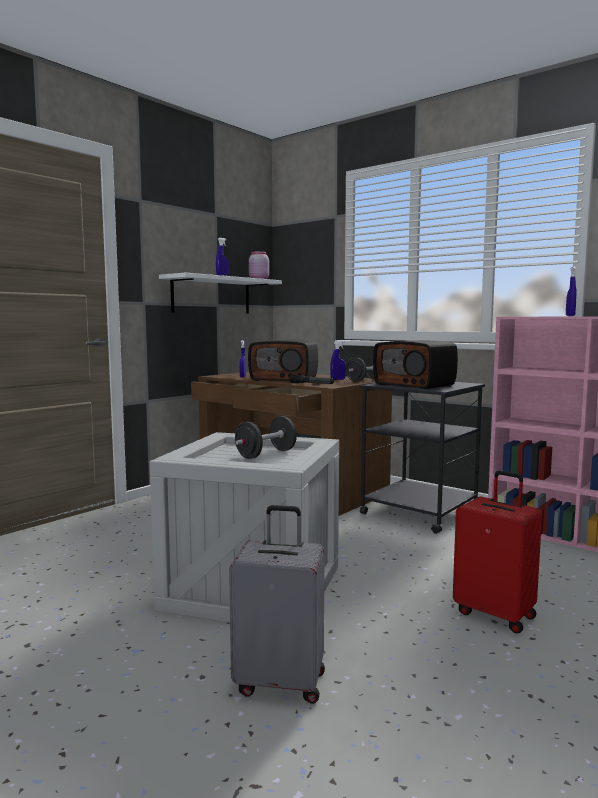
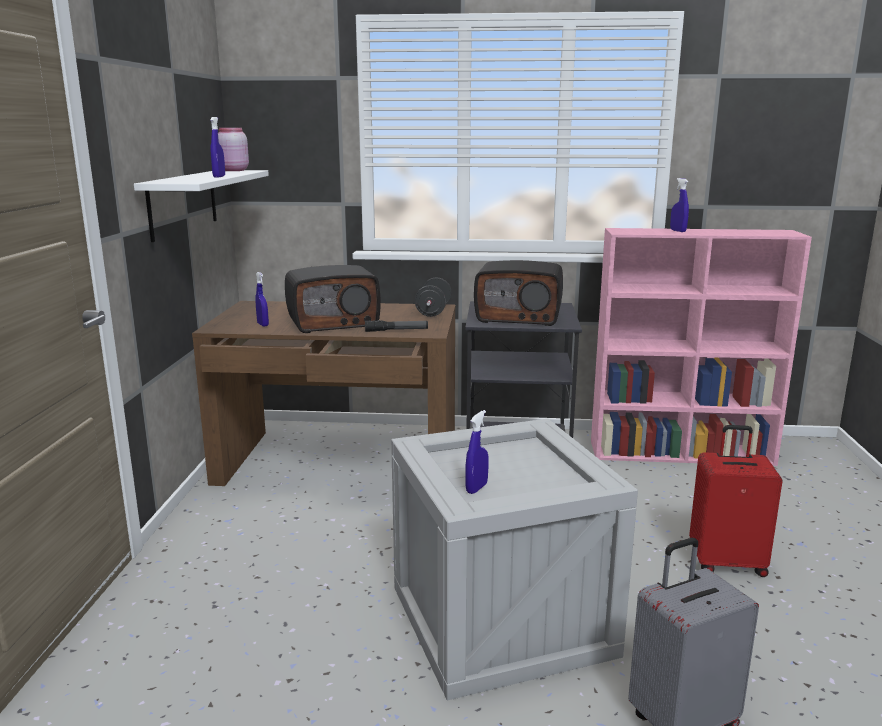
camera: 35 degrees left, 10 degrees up
black dumbbell [235,416,297,459] -> none
blue spray bottle [330,341,346,380] -> blue spray bottle moved to [465,410,489,494]

